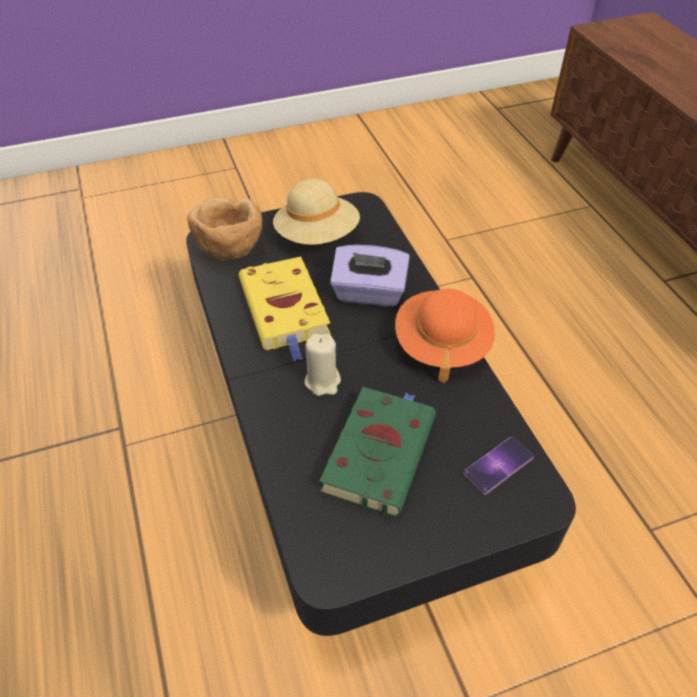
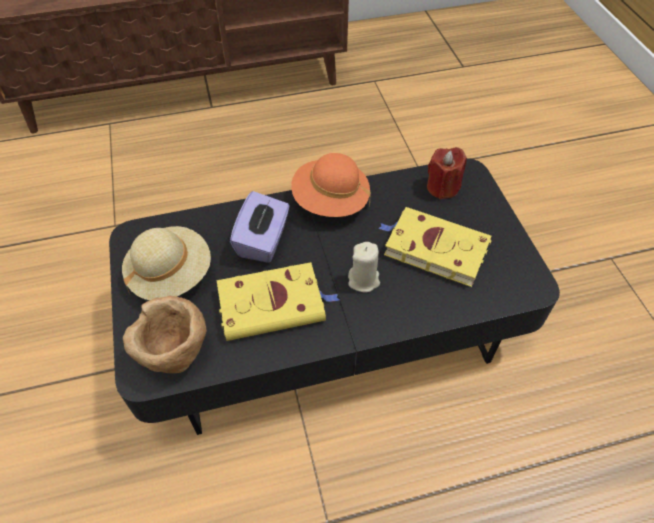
camera: 85 degrees left, 5 degrees up
green book [319,387,436,517] -> yellow book [378,207,491,287]
phone [463,437,534,495] -> red candle [427,147,467,200]

